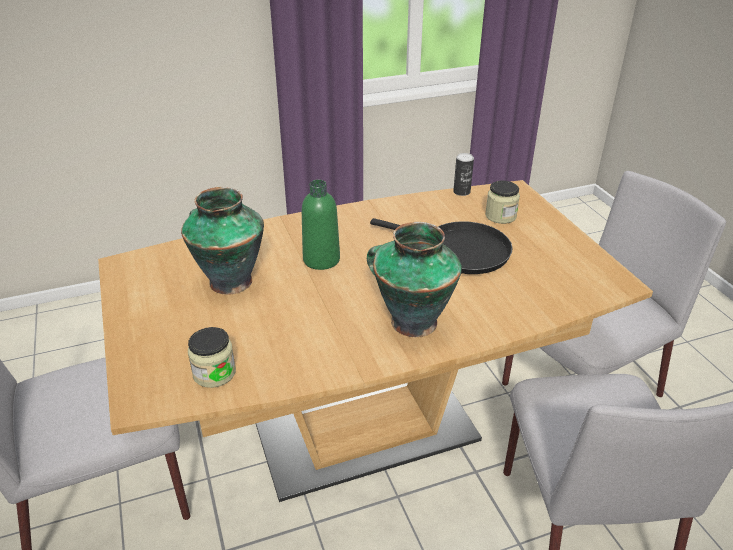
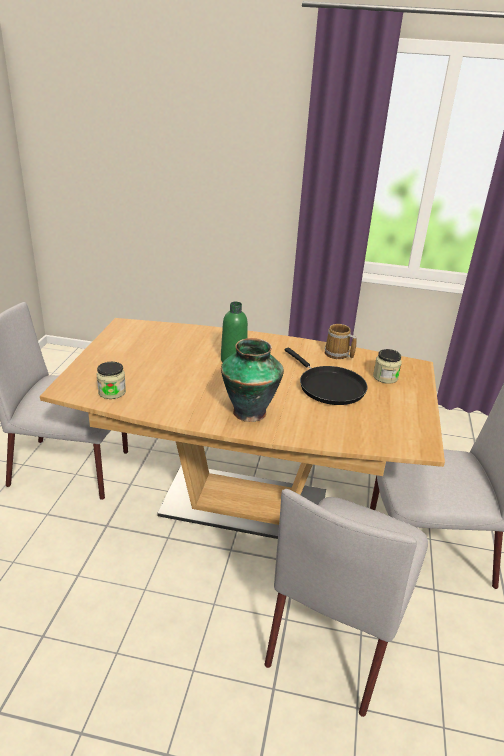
camera: 30 degrees right, 5 degrees down
vase [181,187,264,295] -> none
can [453,153,474,196] -> none
none -> mug [325,324,356,359]

